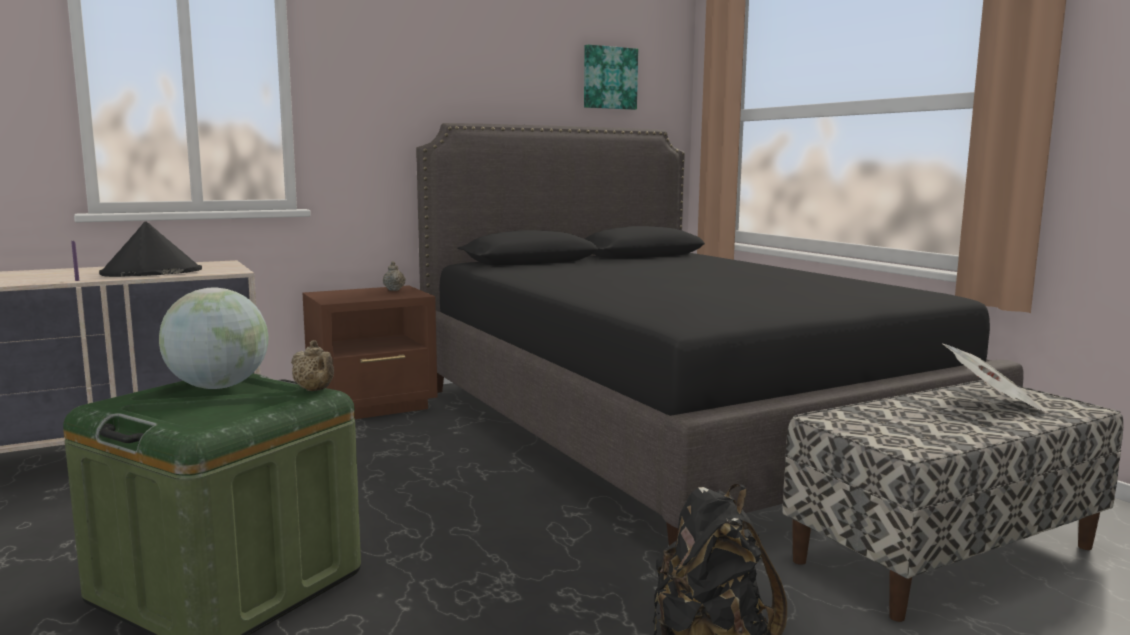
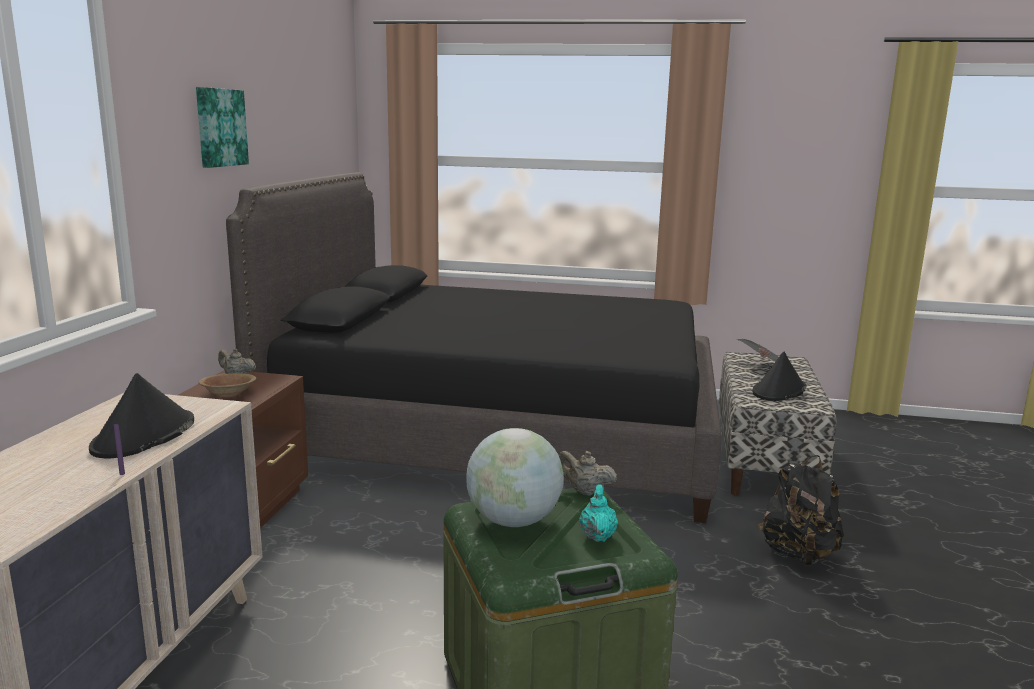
camera: 50 degrees left, 5 degrees up
beige teapot [291,340,334,391] -> beige teapot turned 150 degrees counterclockwise [559,451,617,496]
picture [584,44,638,110] -> picture moved to [196,87,249,168]
none -> brown bowl [199,373,256,398]
none -> turquoise teapot [579,484,618,542]
none -> black hat [752,351,806,401]

